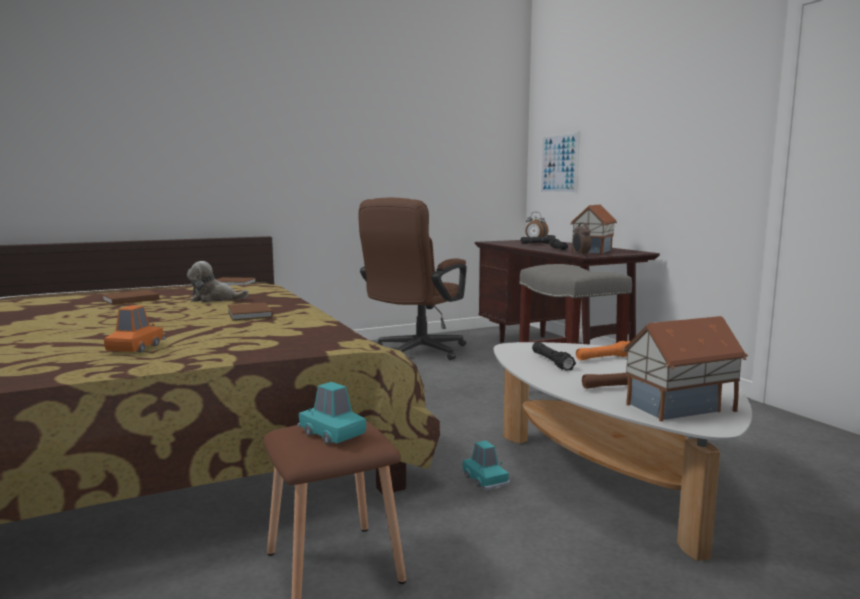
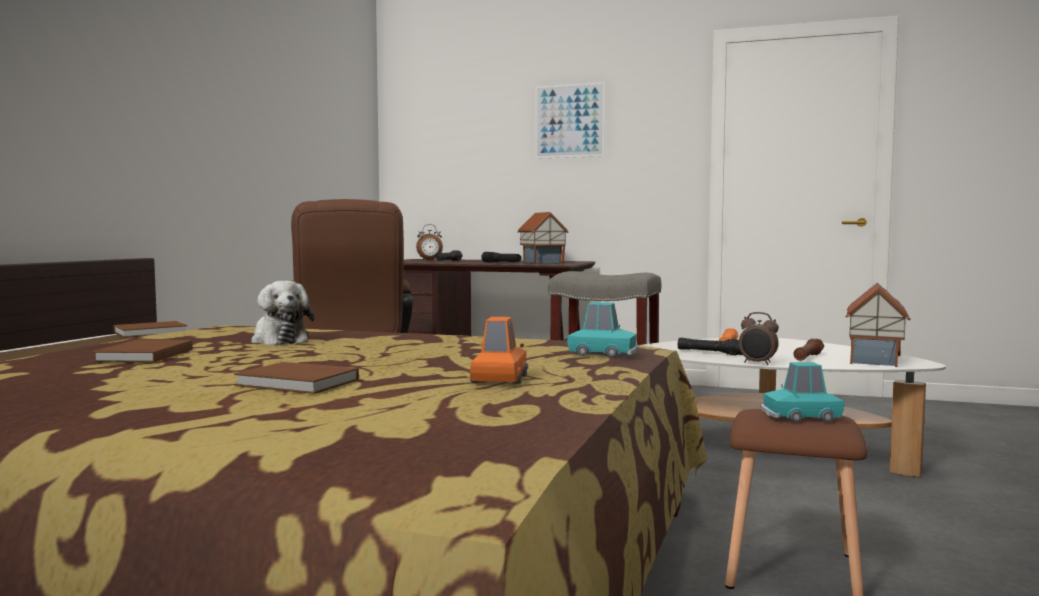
camera: 45 degrees left, 5 degrees down
orange toy car [104,305,165,352] -> orange toy car turned 45 degrees clockwise [470,317,528,384]
plush toy [187,261,249,302] -> plush toy turned 75 degrees counterclockwise [251,281,314,345]
brown book [228,302,273,321] -> brown book moved to [234,362,359,394]
turquoise toy car [463,440,510,491] -> turquoise toy car moved to [567,302,638,357]
picture [540,131,580,194] -> picture moved to [535,82,605,159]
alarm clock [572,222,591,256] -> alarm clock moved to [739,312,779,365]

